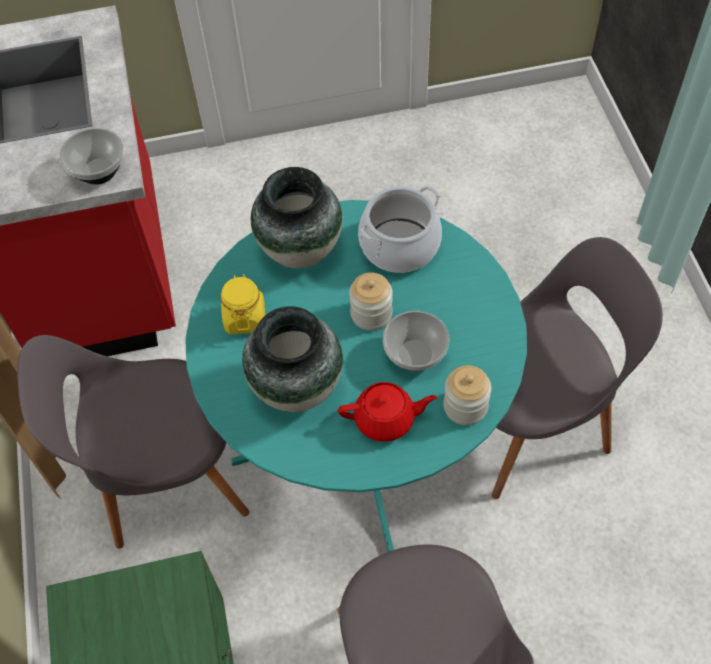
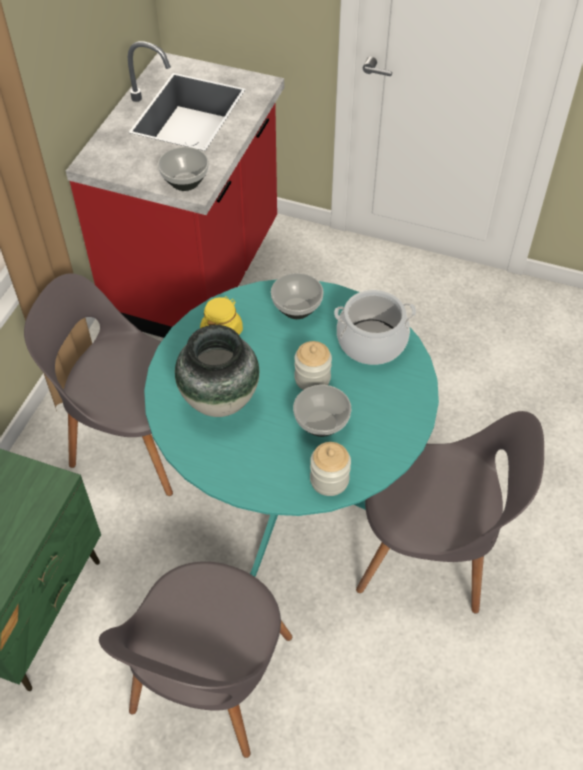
camera: 30 degrees right, 5 degrees down
vase [251,167,343,268] -> bowl [271,273,324,319]
red teapot [338,382,437,441] -> none

